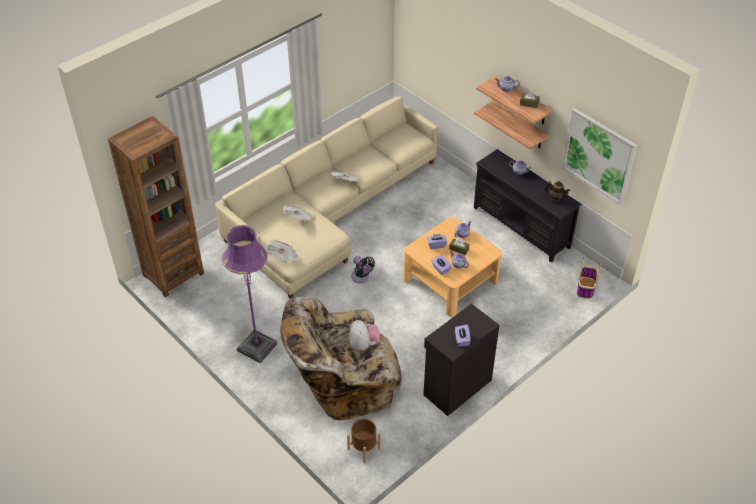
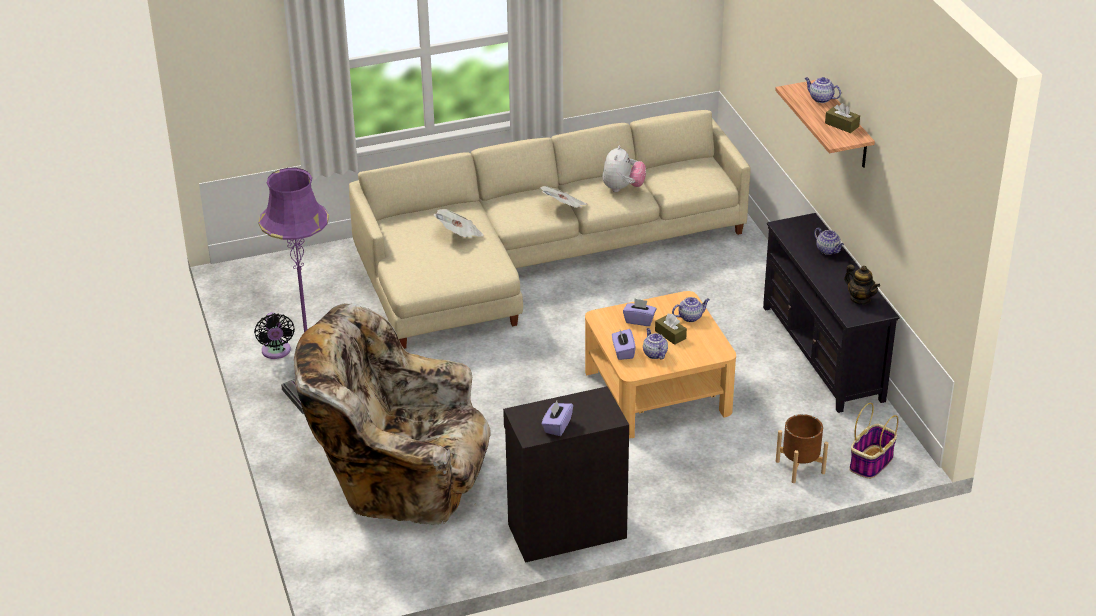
camera: 25 degrees right, 10 degrees down
brown bookcase [108,116,204,297] -> none
newspaper [266,240,300,262] -> none
brown planter [347,419,381,463] -> brown planter moved to [776,414,828,483]
plush toy [349,320,380,350] -> plush toy moved to [602,145,646,192]
black fan [351,256,375,283] -> black fan moved to [254,312,295,359]
shelf [474,100,549,149] -> none
picture [562,108,637,205] -> none

